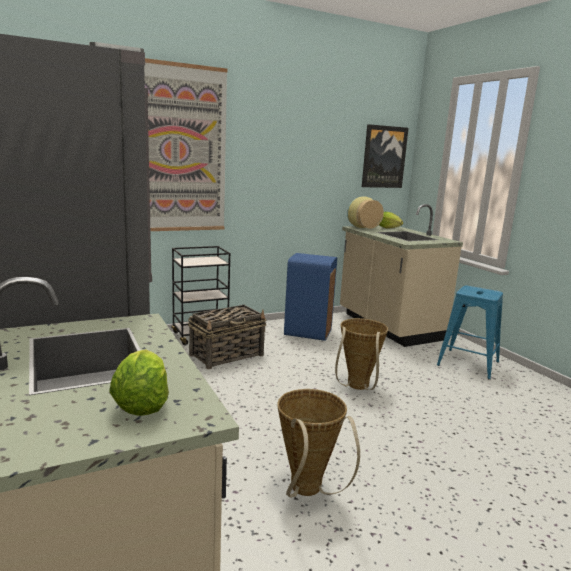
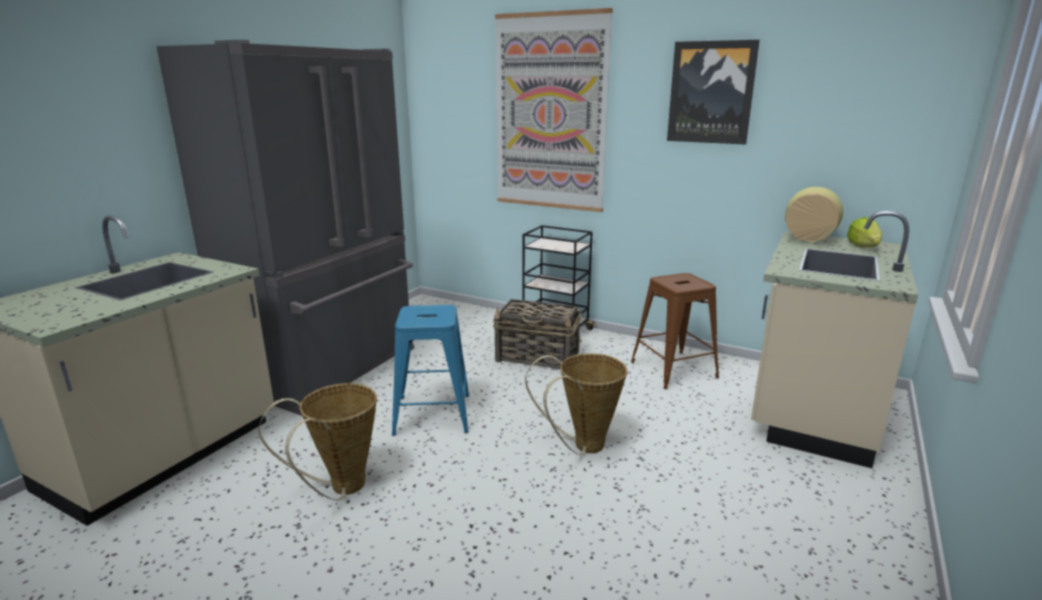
camera: 55 degrees right, 5 degrees up
lettuce [109,349,169,416] -> none
blue trash can [284,253,337,341] -> brown stool [631,273,719,389]
picture [362,124,409,188] -> picture moved to [667,40,760,145]
blue stool [437,286,503,379] -> blue stool moved to [392,305,469,436]

